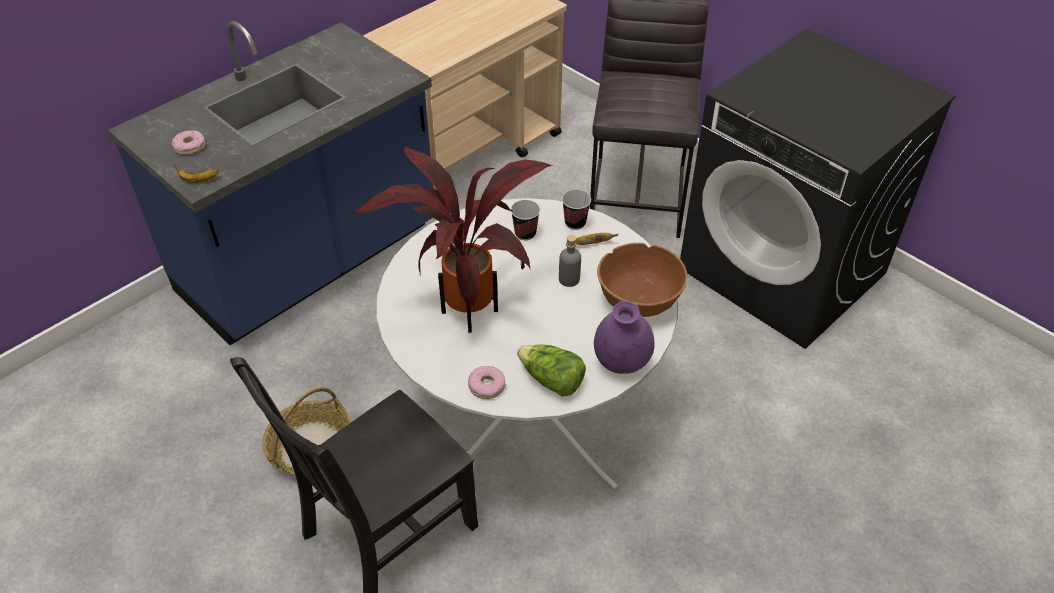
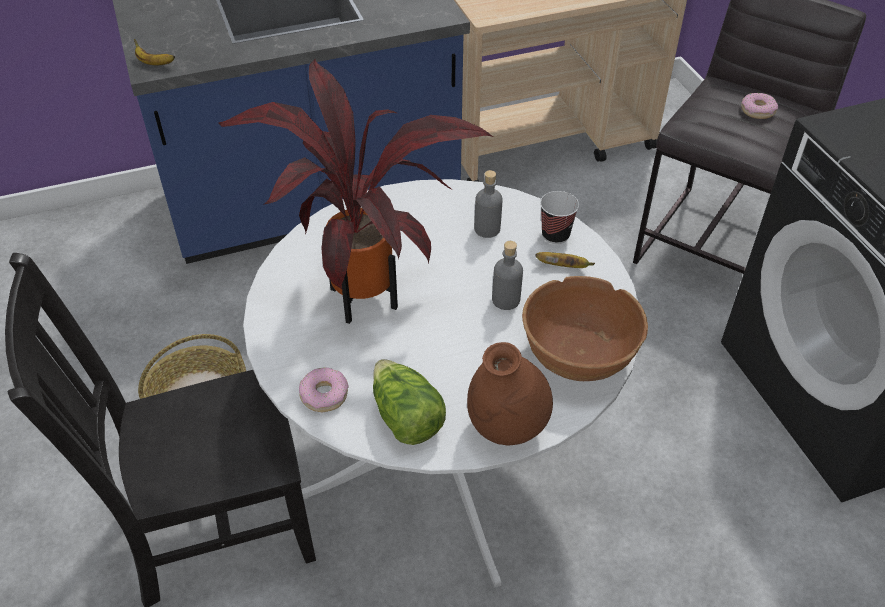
camera: 25 degrees right, 0 degrees up
donut [172,130,205,155] -> donut moved to [741,93,778,119]
cup [511,200,540,240] -> grey bottle [474,170,503,238]
purple vase [594,301,655,374] -> brown vase [467,342,553,446]

